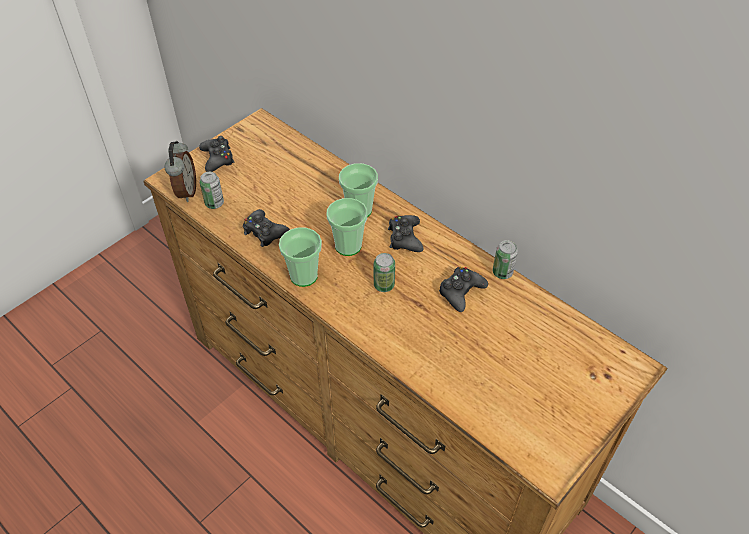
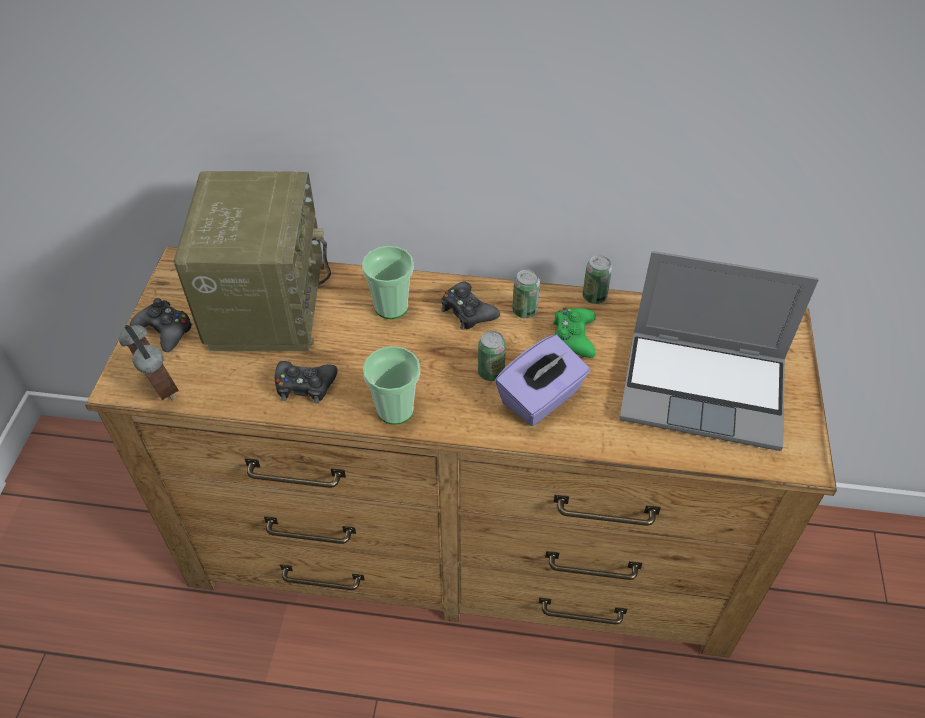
camera: 35 degrees left, 0 degrees up
can [199,172,224,209] -> can moved to [512,269,540,318]
cup [326,198,367,256] -> none
black game controller [439,267,488,312] -> green game controller [553,308,596,358]
none -> radio [173,171,331,351]
none -> purple tissue box [495,334,590,426]
none -> laptop [619,251,819,451]

